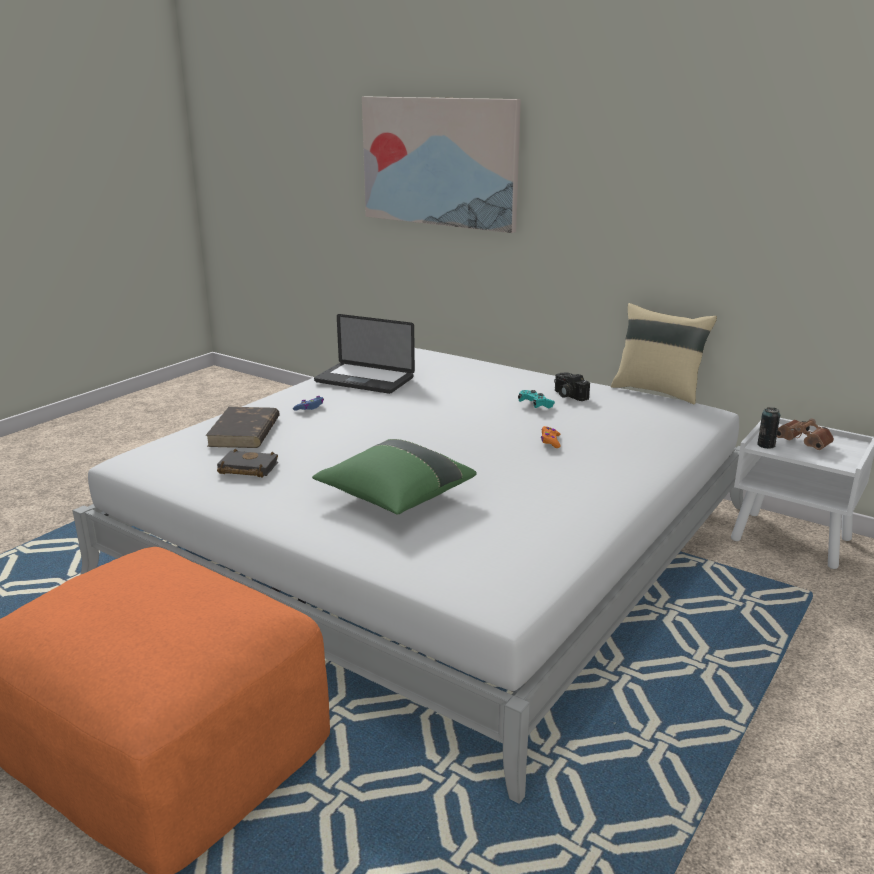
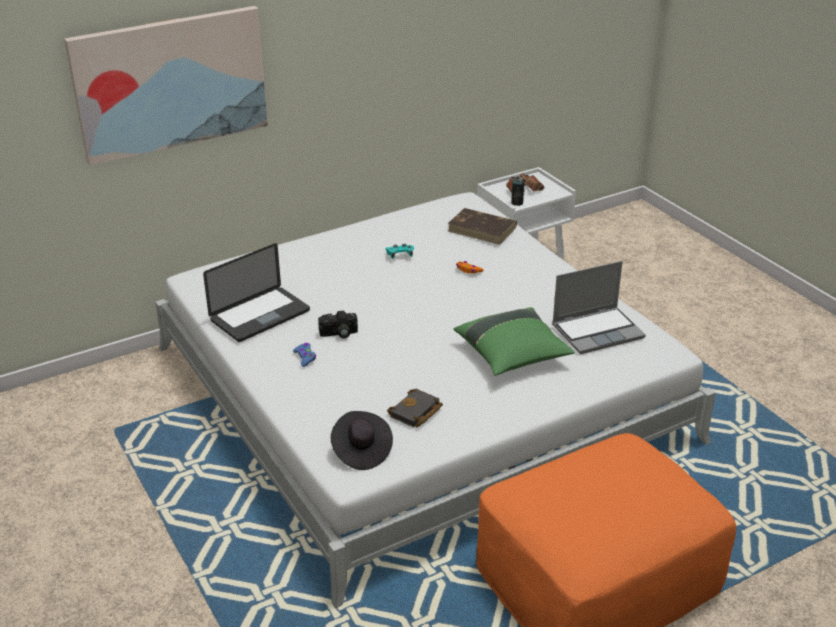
camera: 65 degrees left, 10 degrees up
brown book [206,407,280,448] -> brown book moved to [448,208,517,245]
camera [554,372,590,401] -> camera moved to [318,311,358,338]
beige pillow [611,303,717,405] -> none
none -> black hat [331,411,393,470]
none -> laptop [552,261,646,354]

